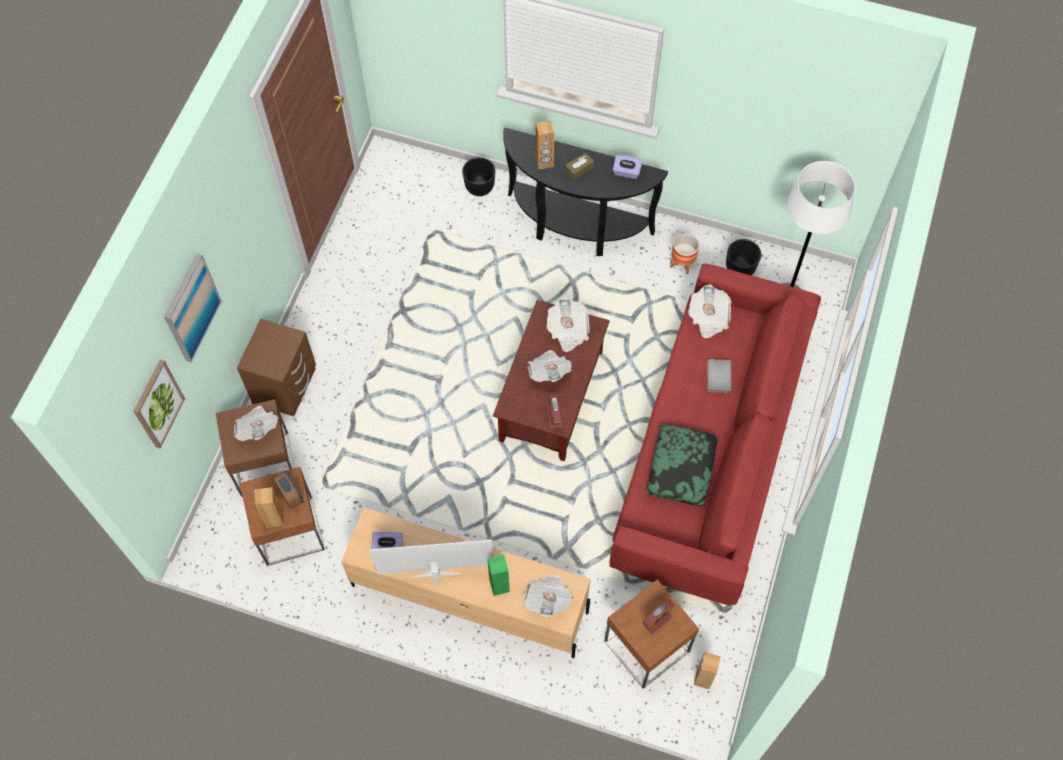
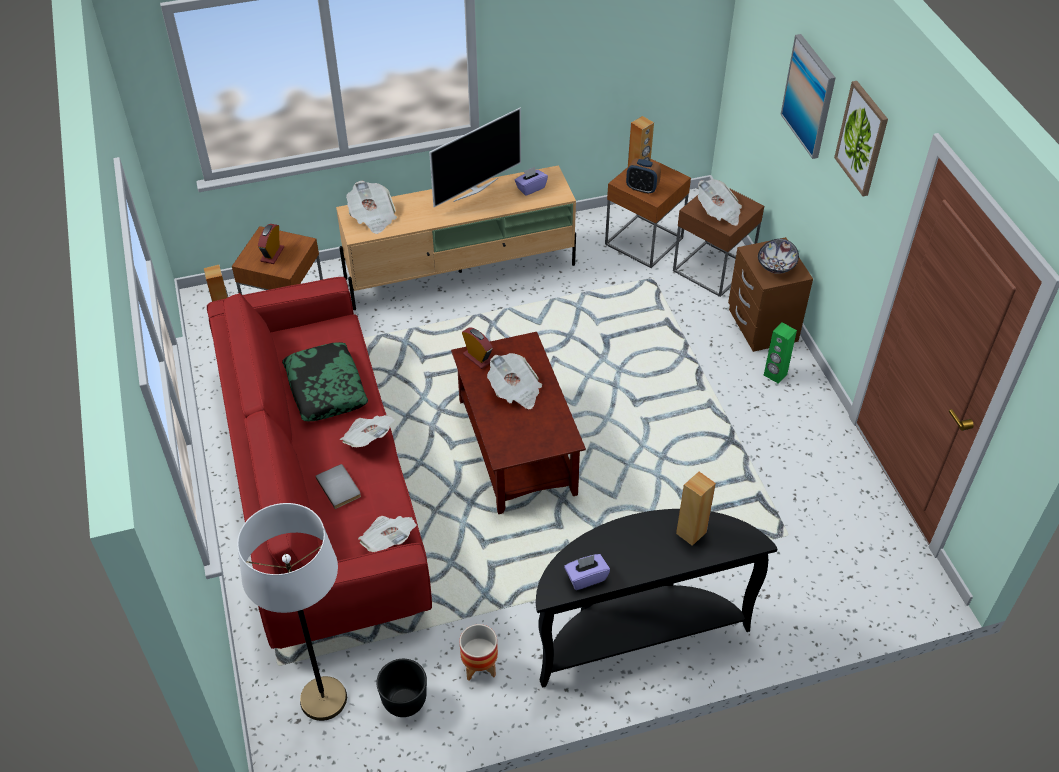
camera: 145 degrees right, 15 degrees down
picture [133,359,185,448] -> picture moved to [834,81,888,197]
black planter [462,157,495,196] -> none
green speaker [487,554,510,596] -> green speaker moved to [764,322,797,384]
newspaper [546,297,590,352] -> newspaper moved to [340,415,395,447]
brown tissue box [565,152,594,180] -> none
none -> bowl [758,239,799,274]

